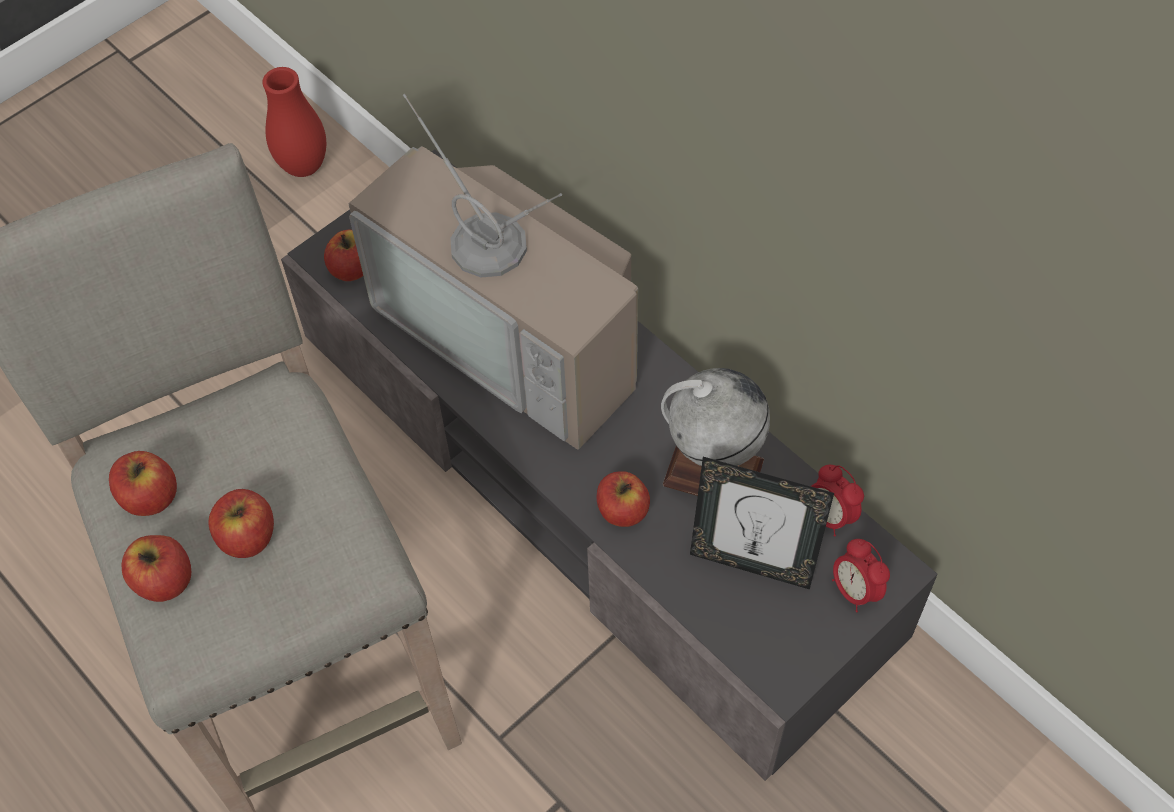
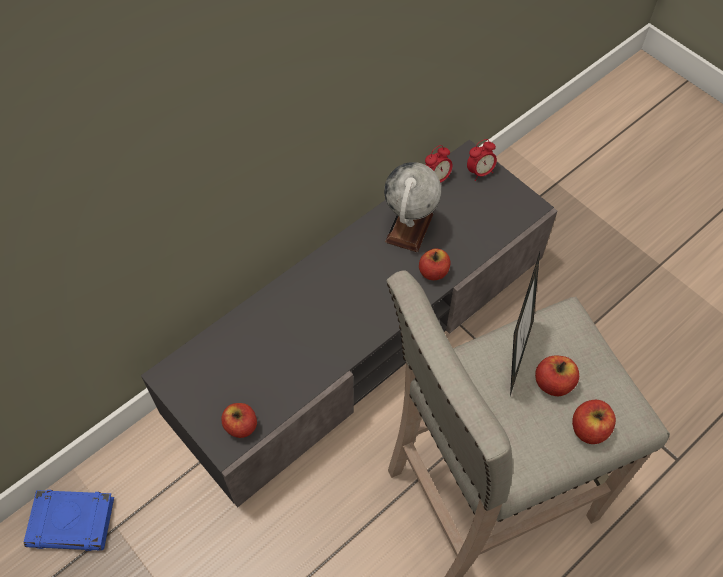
camera: 90 degrees left, 0 degrees up
apple [109,451,177,516] -> none
red vase [262,67,326,177] -> blue book [24,490,114,551]
television [348,94,638,450] -> none
picture frame [690,457,834,589] -> picture frame moved to [510,252,540,396]

